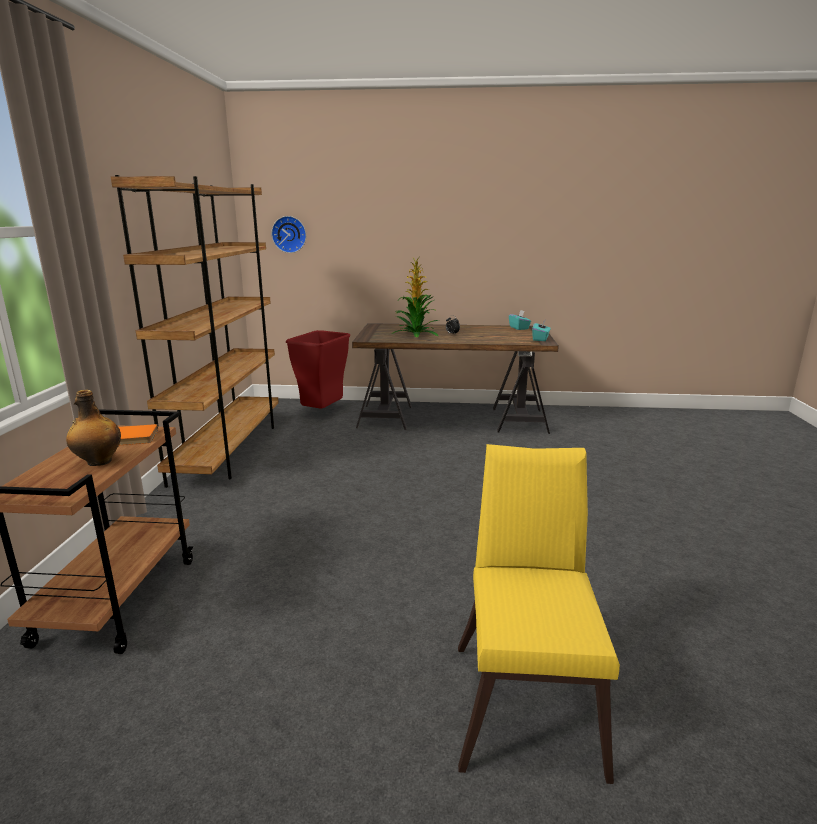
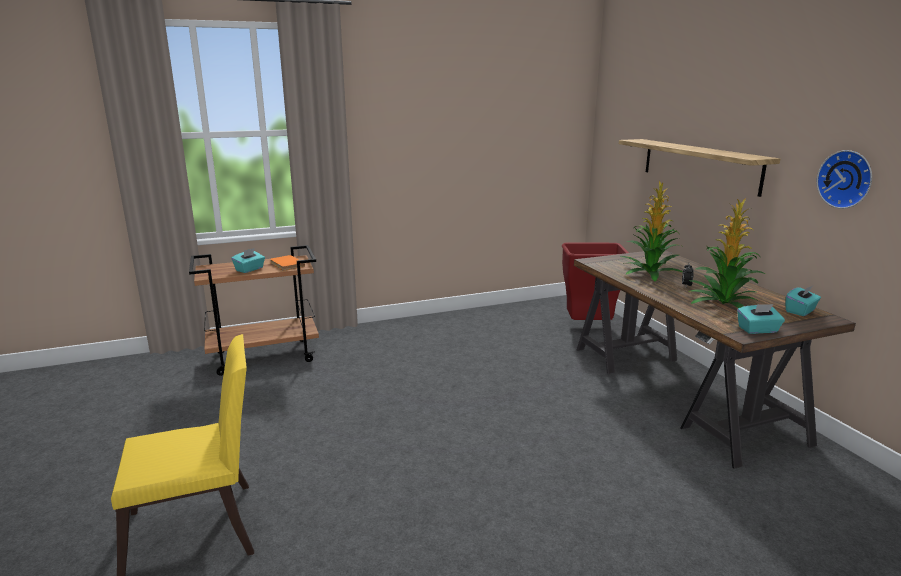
camera: 65 degrees right, 0 degrees up
bottle [66,390,121,466] -> turquoise tissue box [232,248,265,273]
brown bookcase [111,175,279,488] -> none
wall clock [271,216,306,253] -> wall clock moved to [817,150,872,209]
none -> shelf [619,139,780,197]
none -> potted plant [688,198,765,308]

